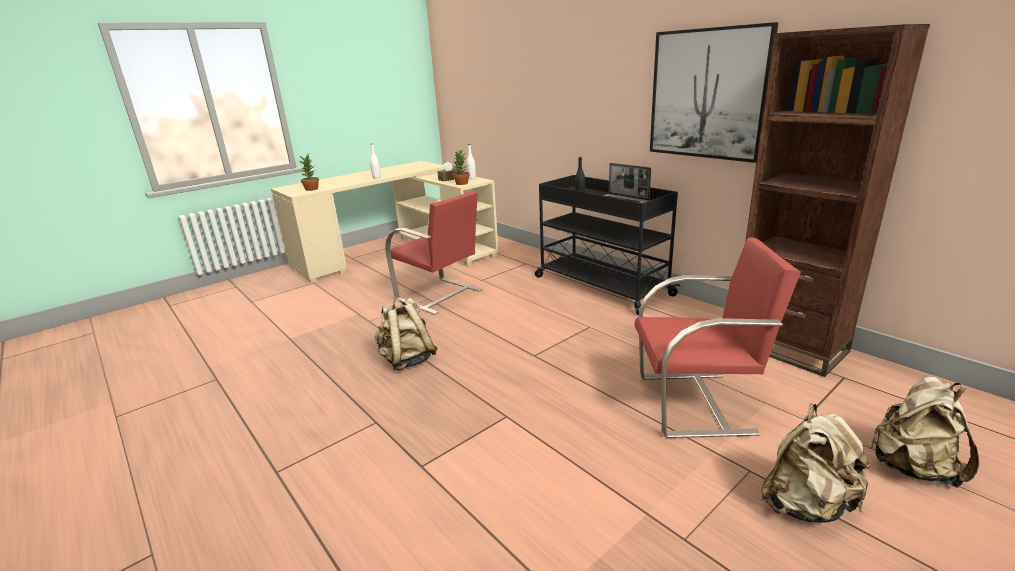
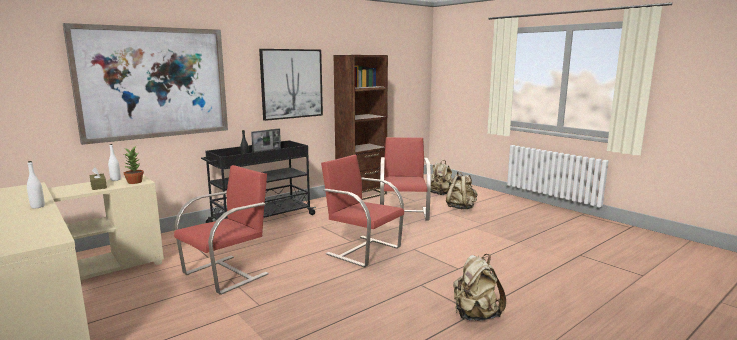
camera: 90 degrees left, 10 degrees down
potted plant [299,152,319,191] -> none
beige backpack [375,298,438,371] -> beige backpack moved to [453,254,506,321]
none -> picture [63,23,228,145]
none -> red chair [321,155,404,267]

